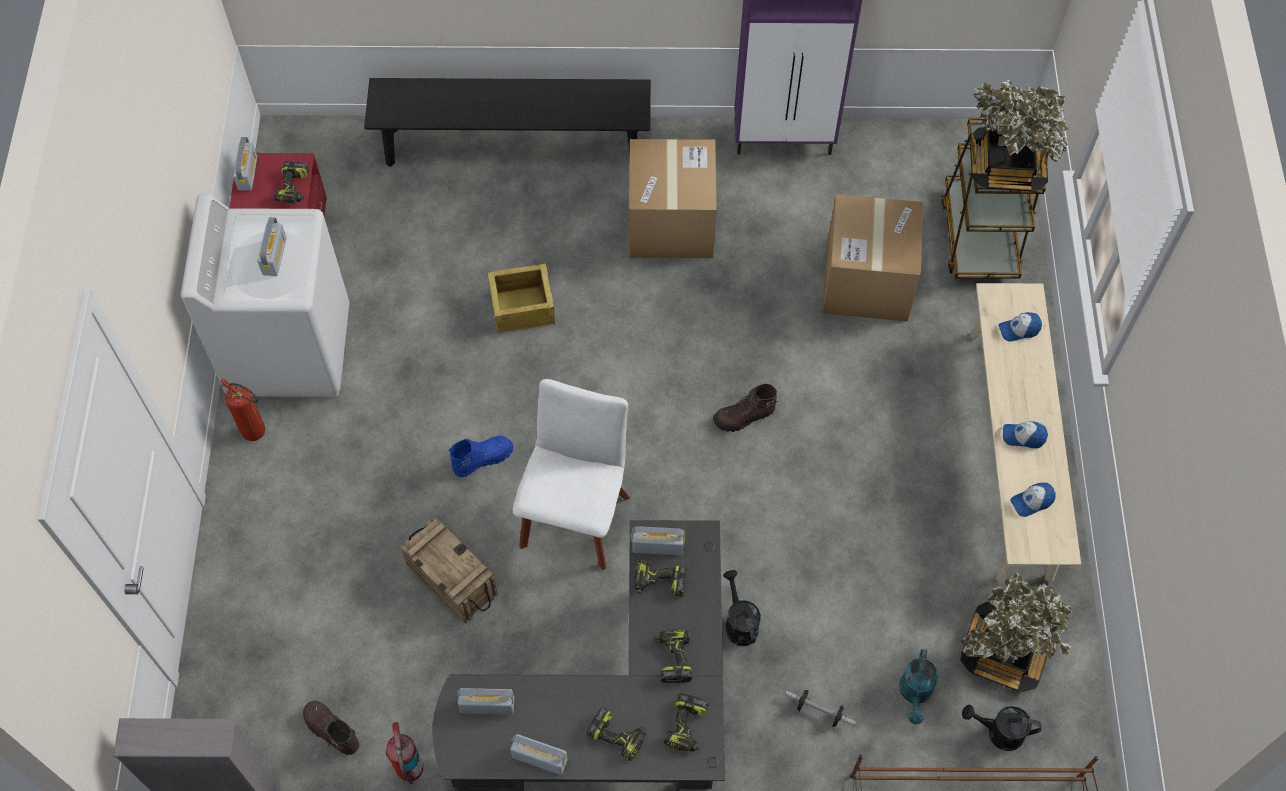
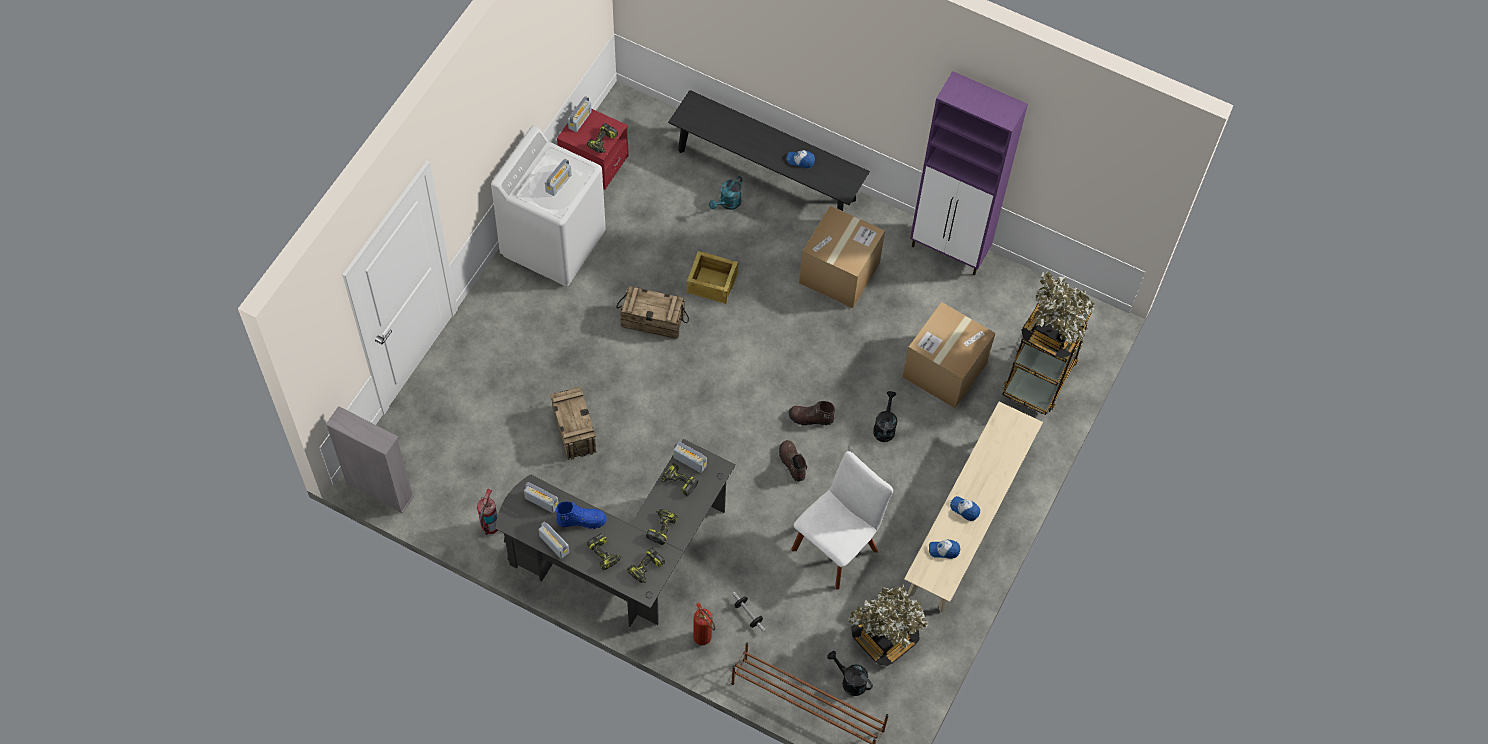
camera: 25 degrees right, 0 degrees up
fire extinguisher [220,378,265,441] -> fire extinguisher moved to [693,602,715,645]
brown boot [303,701,360,755] -> brown boot moved to [779,440,807,482]
blue boot [449,436,514,477] -> blue boot moved to [556,502,607,529]
white chair [512,379,630,570] -> white chair moved to [791,451,893,590]
black watering can [723,570,761,646] -> black watering can moved to [873,391,897,442]
turquoise watering can [899,649,938,724] -> turquoise watering can moved to [709,176,743,210]
cap [998,312,1042,342] -> cap moved to [787,150,815,168]
none -> crate [616,286,689,339]

